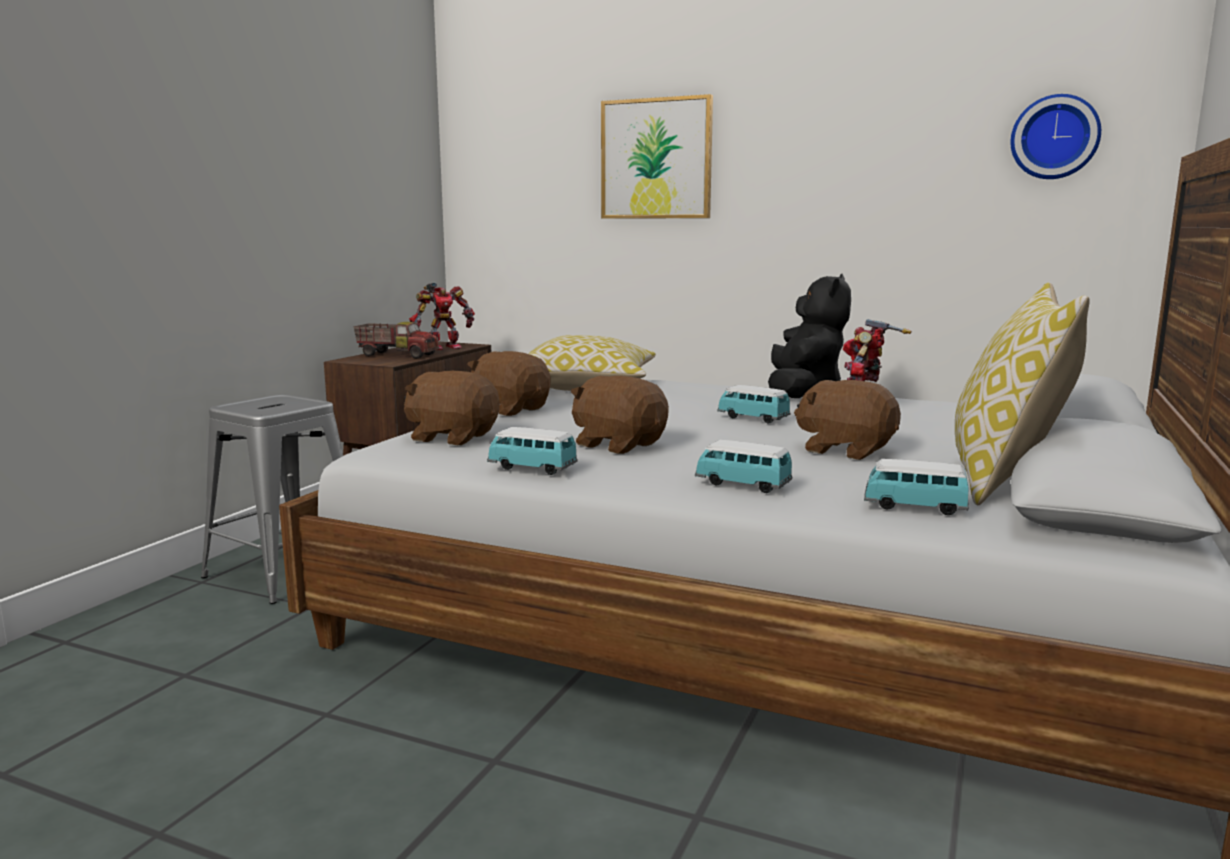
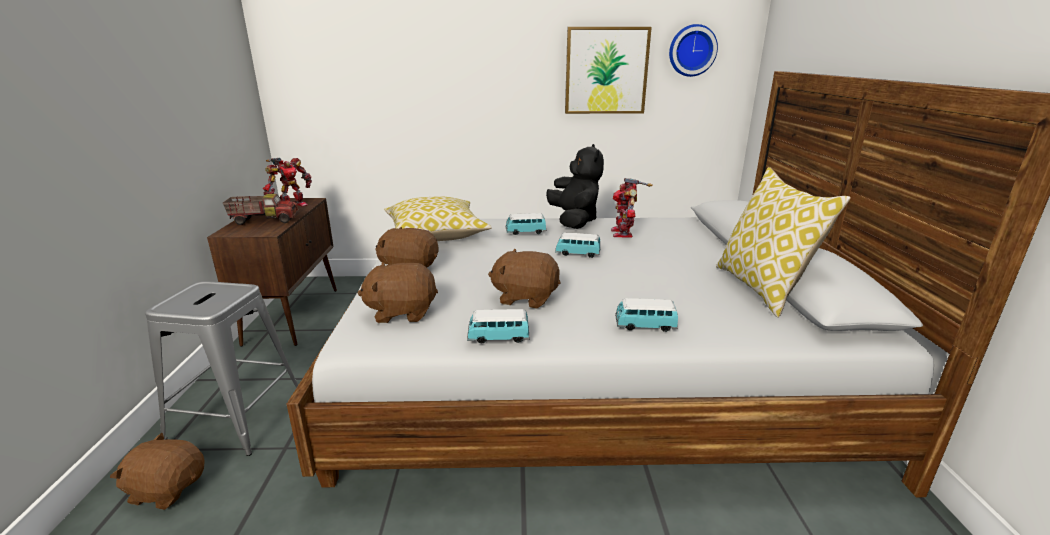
camera: 25 degrees left, 10 degrees up
picture [601,94,713,219] -> picture moved to [565,27,652,114]
brown plush toy [794,380,901,460] -> brown plush toy moved to [110,432,205,510]
toy car [864,459,969,515] -> toy car moved to [506,213,546,235]

